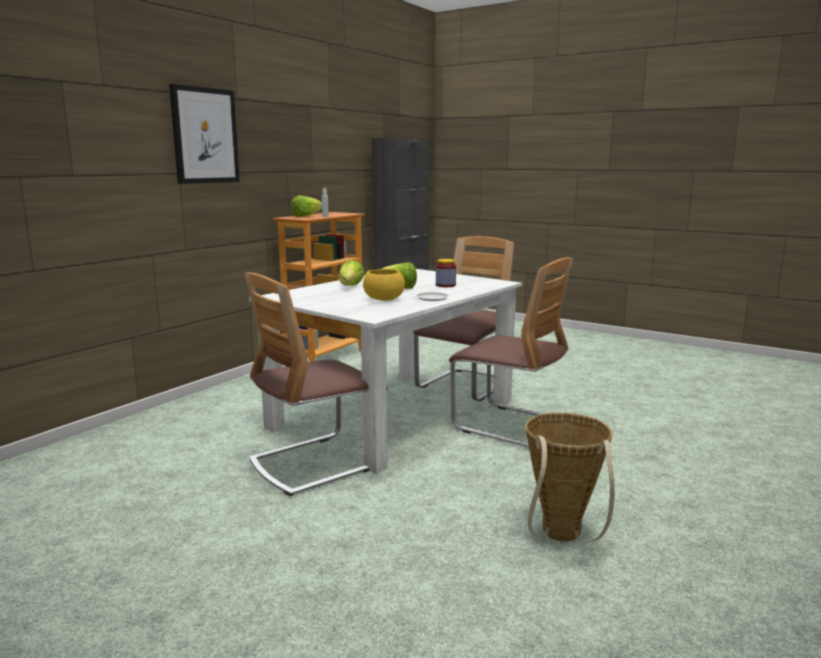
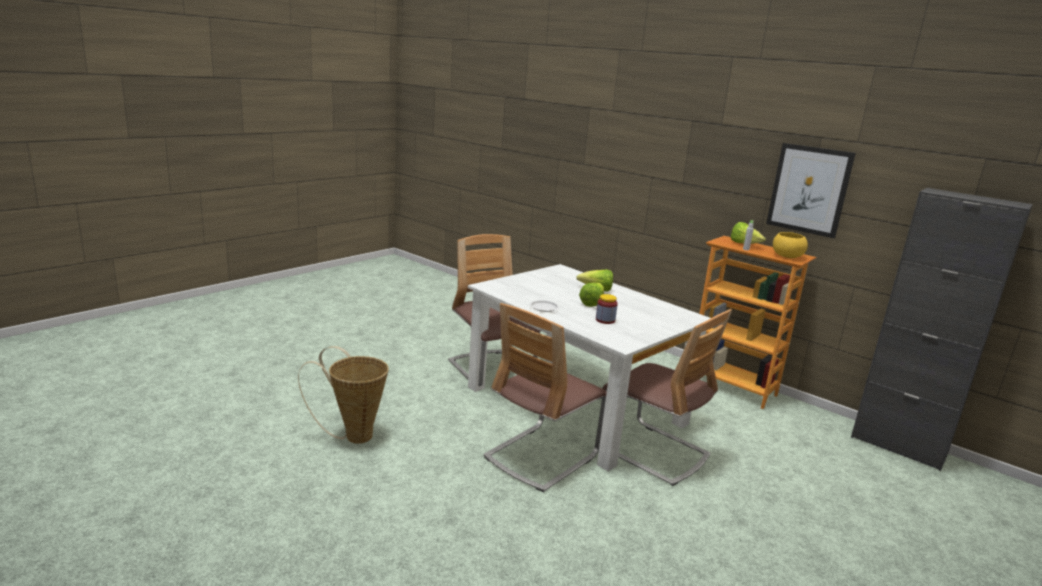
camera: 95 degrees right, 5 degrees up
picture [169,84,240,184] -> picture moved to [766,143,856,238]
yellow bowl [363,269,405,301] -> yellow bowl moved to [773,232,808,258]

